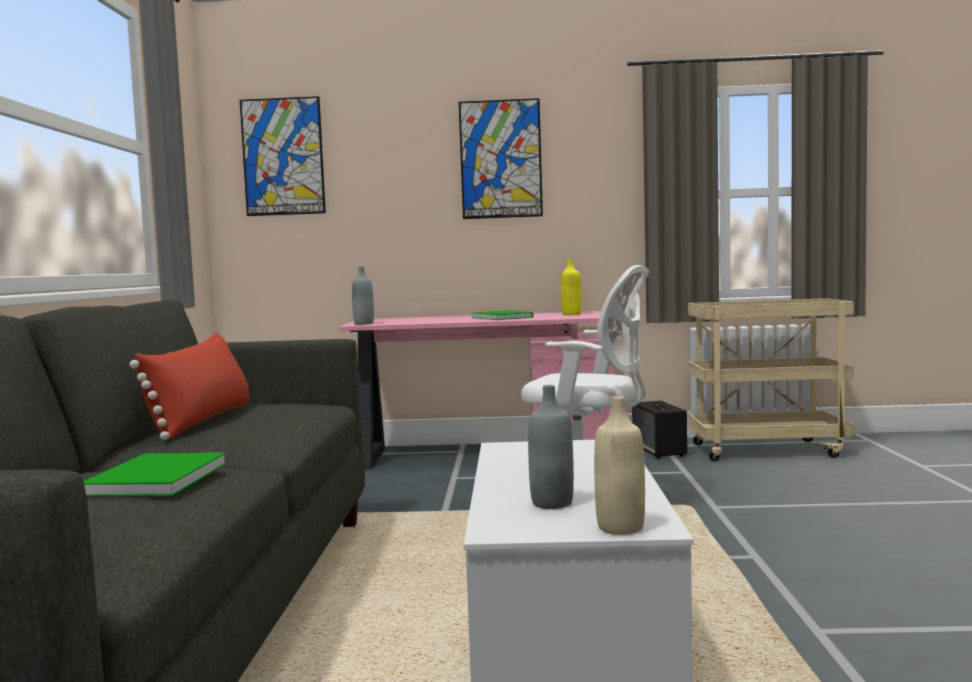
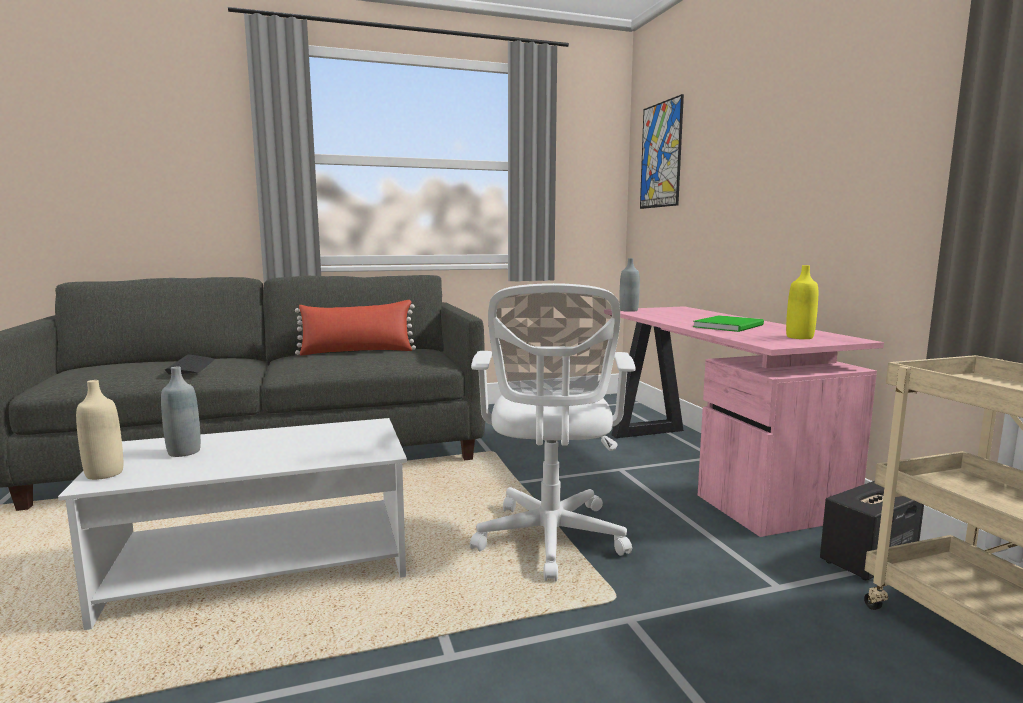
camera: 70 degrees right, 5 degrees up
green book [83,453,227,496] -> keyboard [165,354,215,375]
picture [459,98,543,219] -> none

